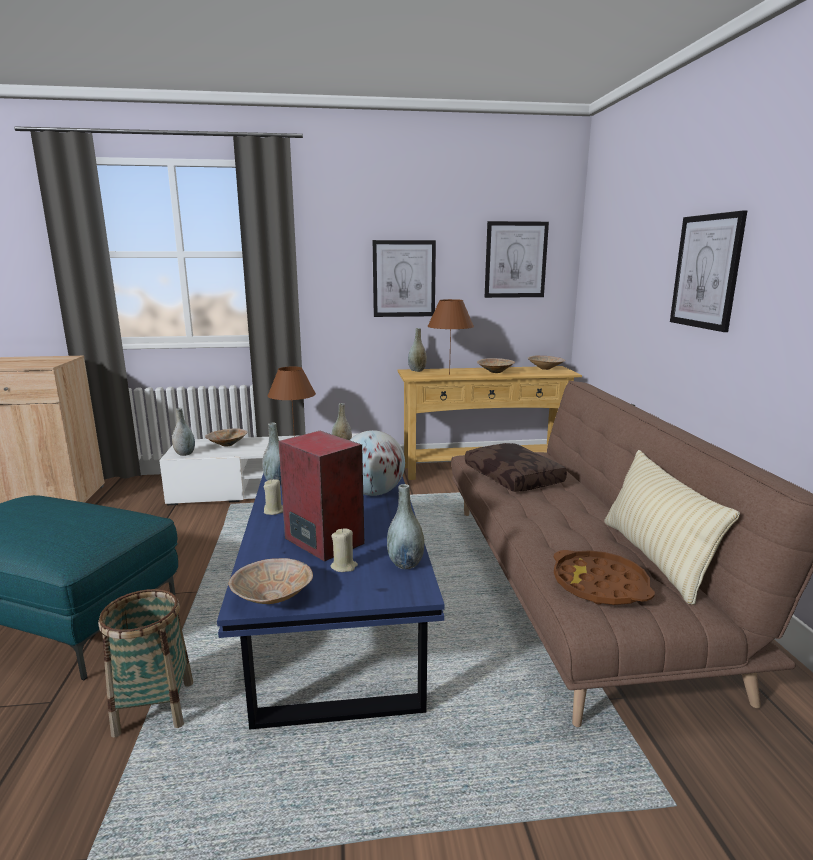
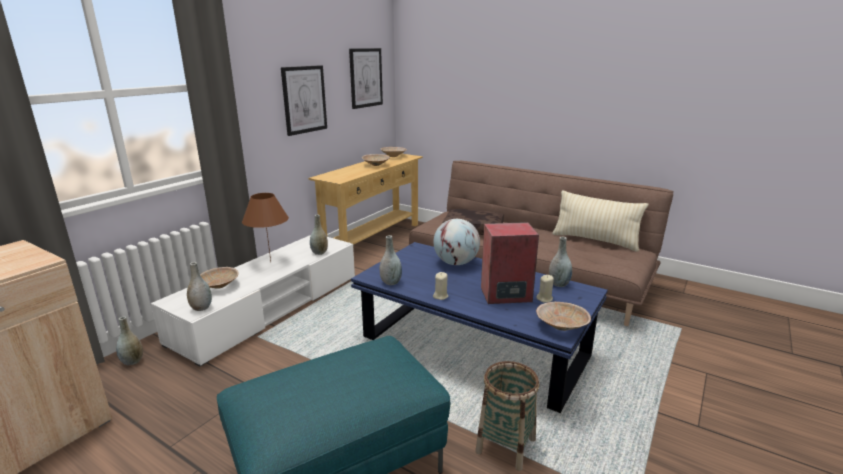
camera: 50 degrees left, 5 degrees up
grey vase [408,328,427,372] -> grey vase moved to [116,317,143,366]
brown table lamp [427,299,474,375] -> none
brown tray [554,550,655,605] -> none
picture [670,210,747,332] -> none

